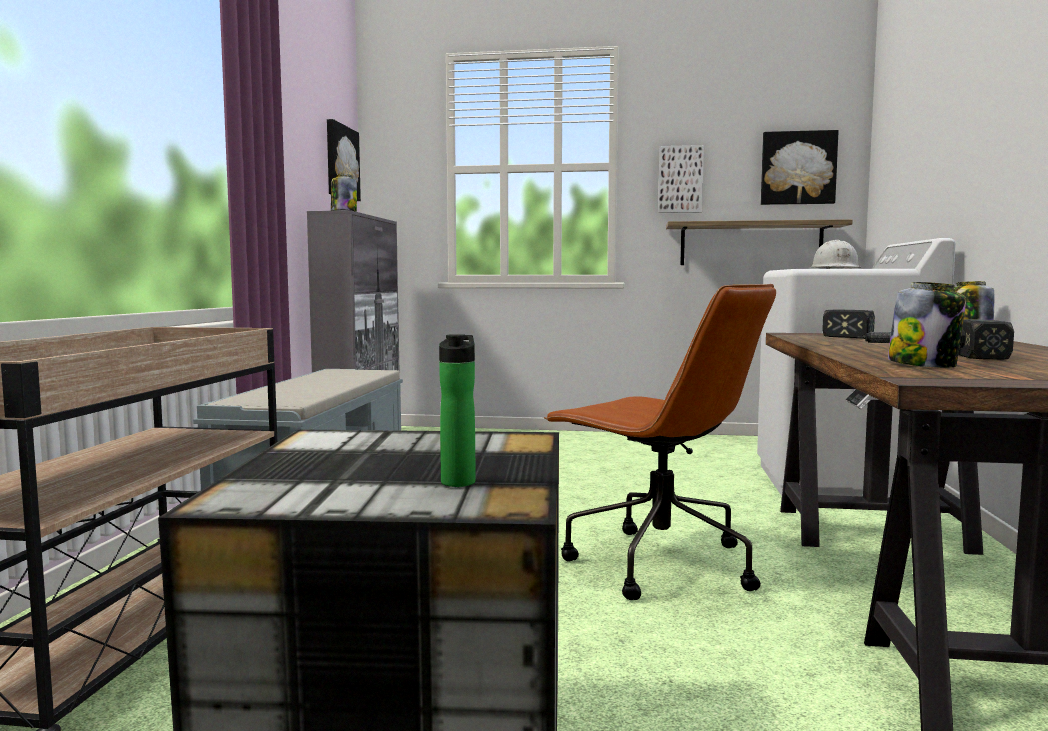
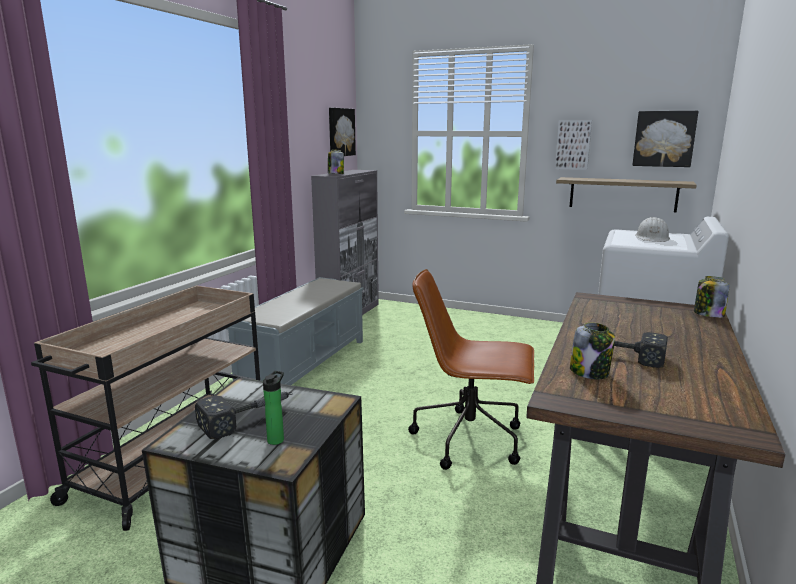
camera: 15 degrees right, 10 degrees up
brown office chair [544,284,776,600] -> brown office chair turned 135 degrees clockwise [408,269,534,470]
hammer [822,310,875,338] -> hammer moved to [195,392,293,439]

